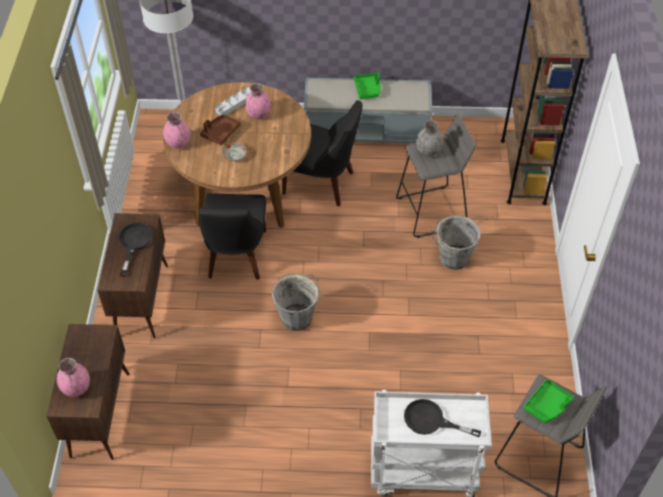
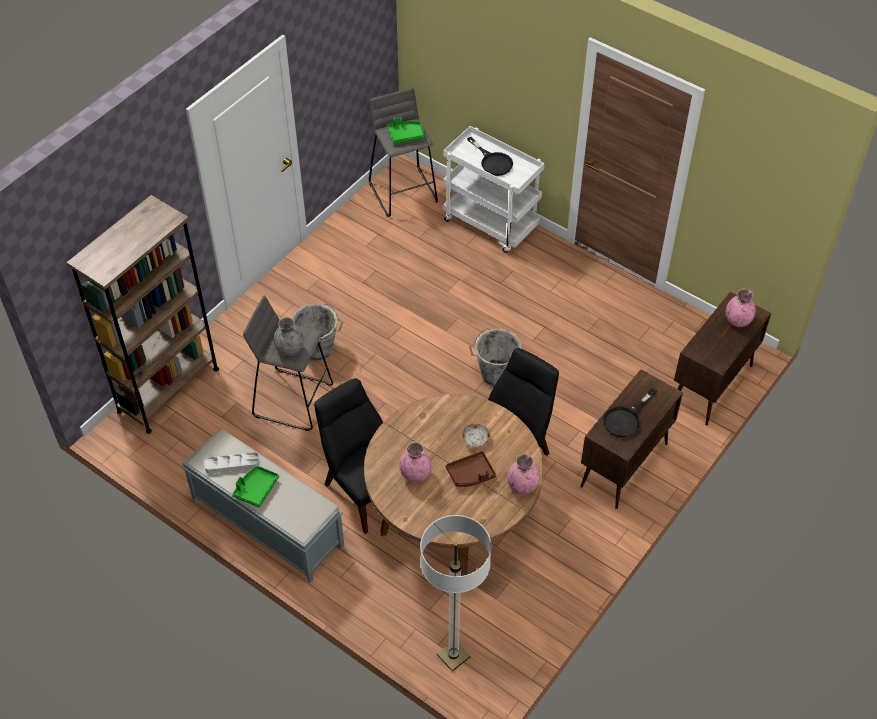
camera: 145 degrees left, 0 degrees up
grey tray [215,87,251,116] -> grey tray moved to [205,452,259,474]

